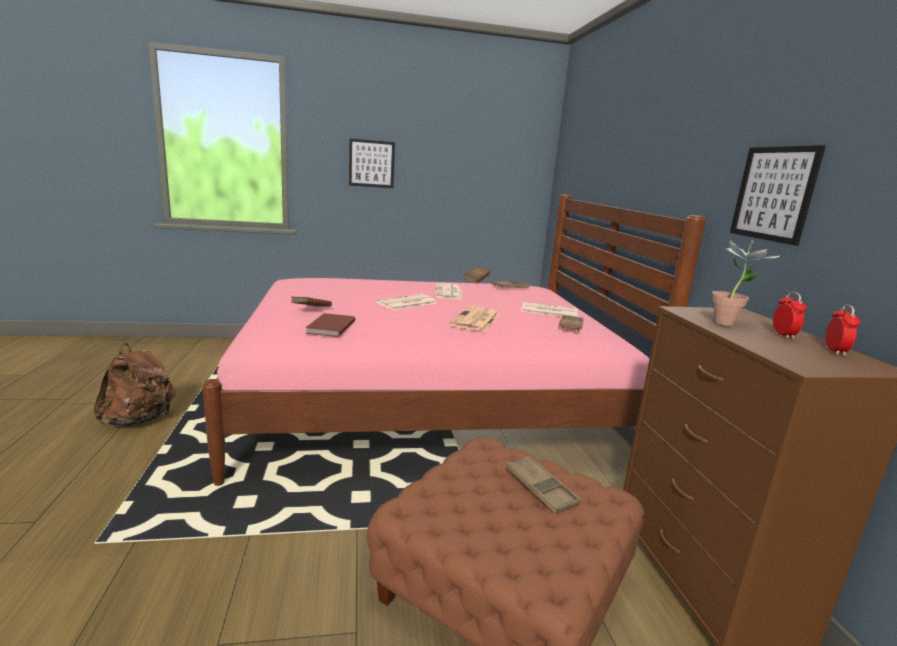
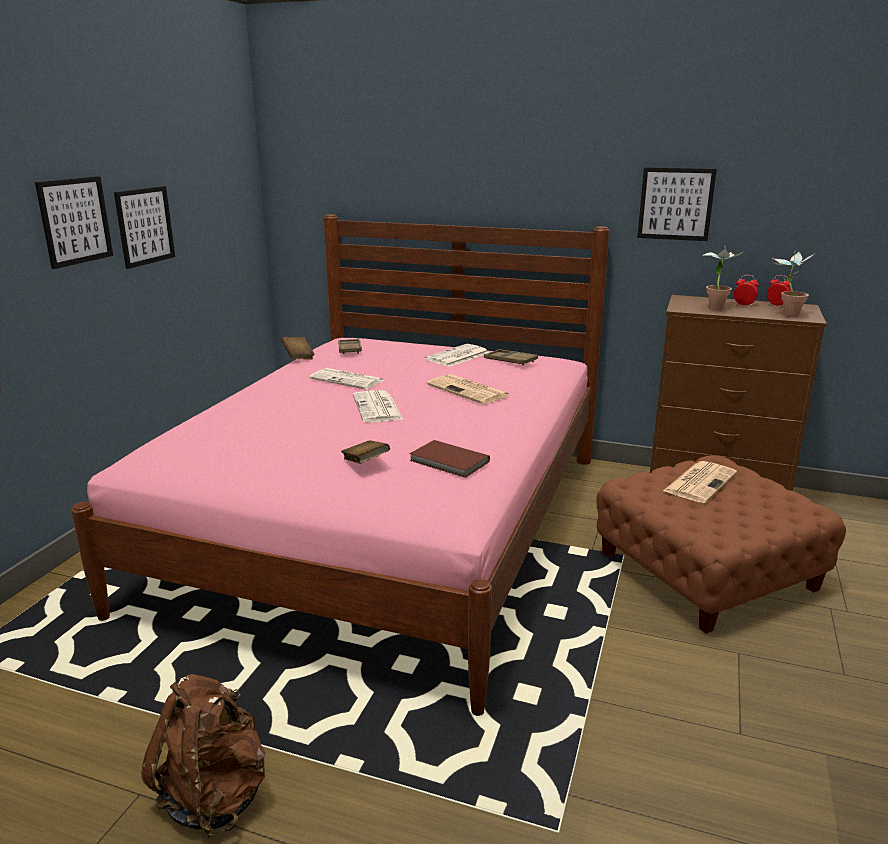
camera: 60 degrees left, 5 degrees up
brown tray [506,455,581,514] -> newspaper [663,461,737,503]
none -> picture [114,186,175,269]
none -> potted plant [772,251,814,317]

